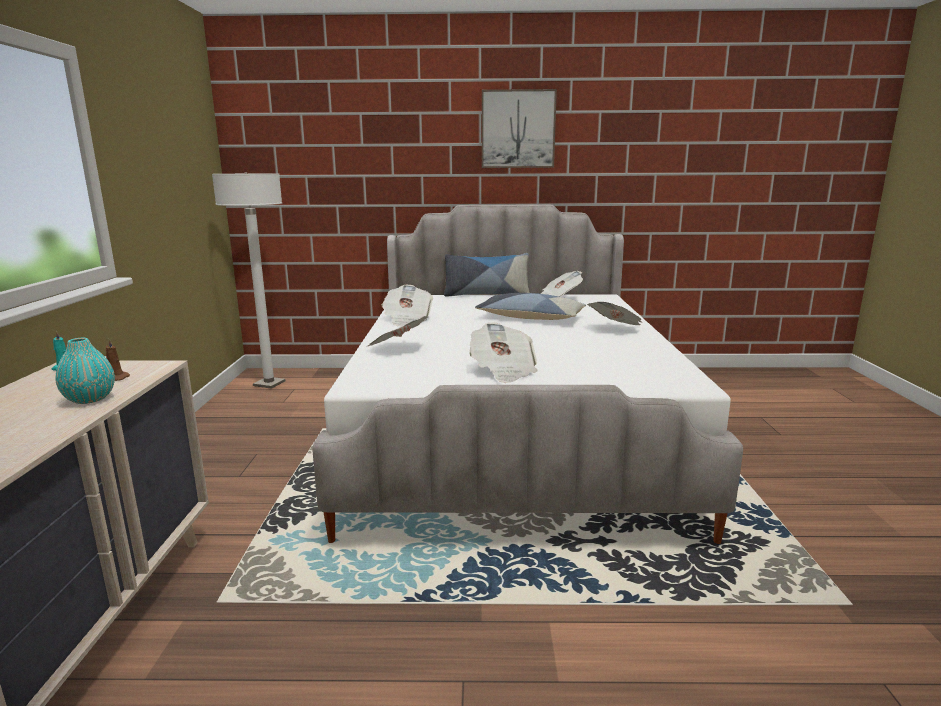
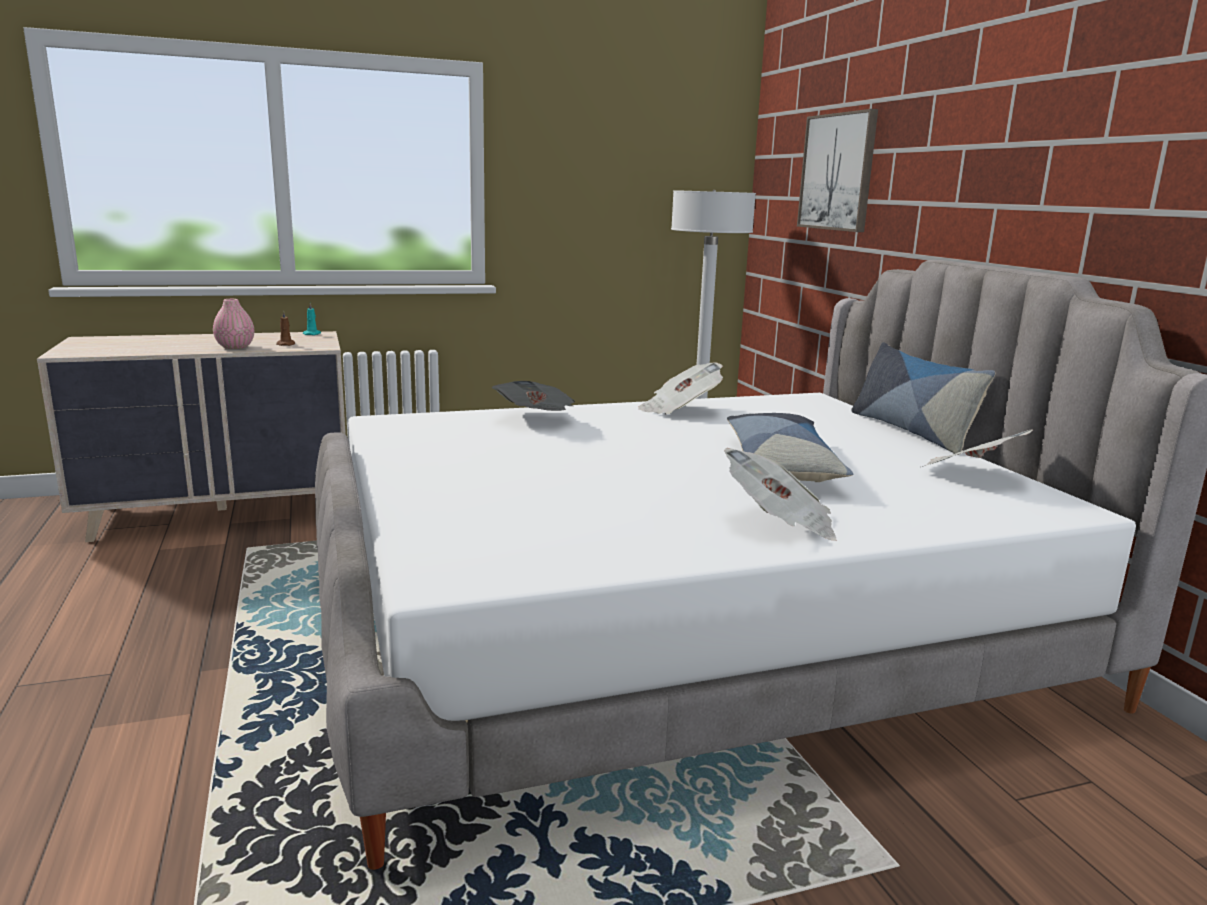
camera: 70 degrees right, 0 degrees up
turquoise vase [55,338,115,404] -> pink vase [213,299,254,349]
newspaper [469,323,537,383] -> none
picture [482,89,557,168] -> picture moved to [797,109,878,232]

